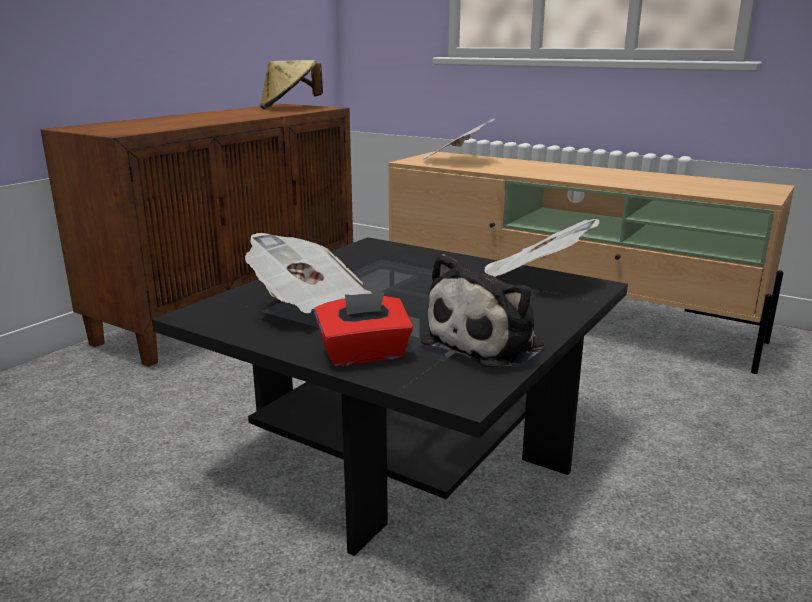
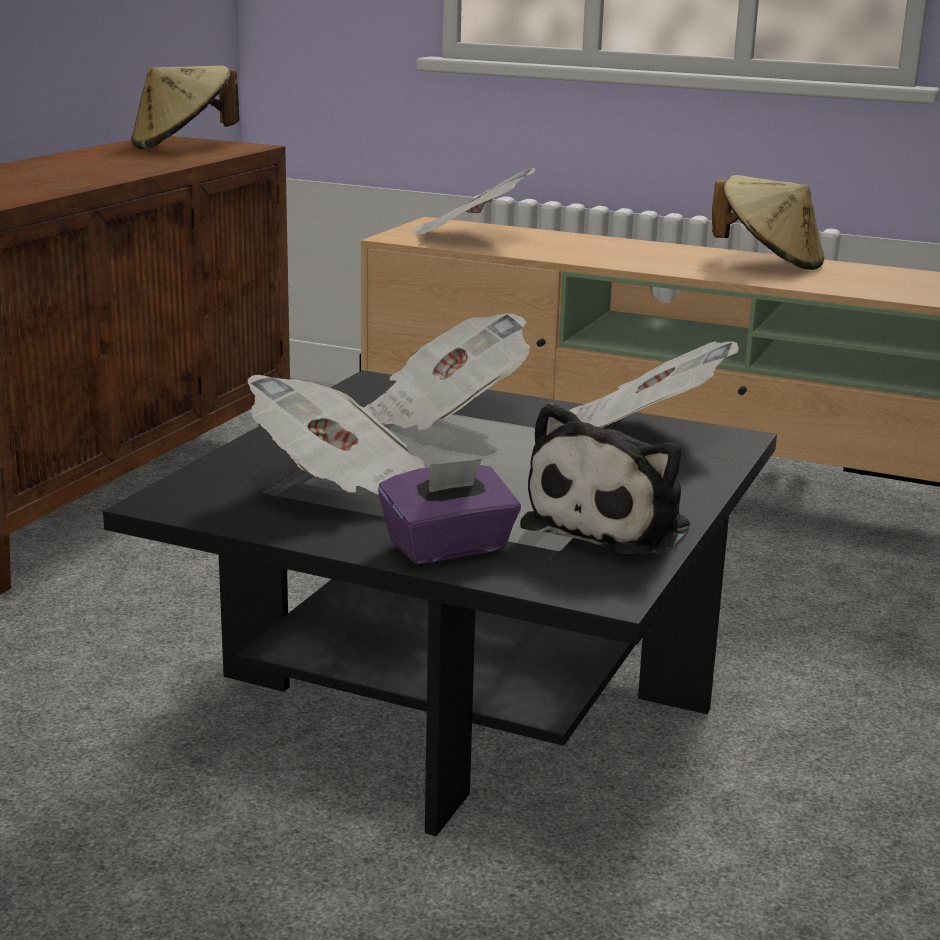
camera: 10 degrees left, 0 degrees up
red tissue box [314,292,413,366] -> purple tissue box [378,459,521,564]
none -> newspaper [364,313,530,430]
none -> beige hat [712,175,824,270]

